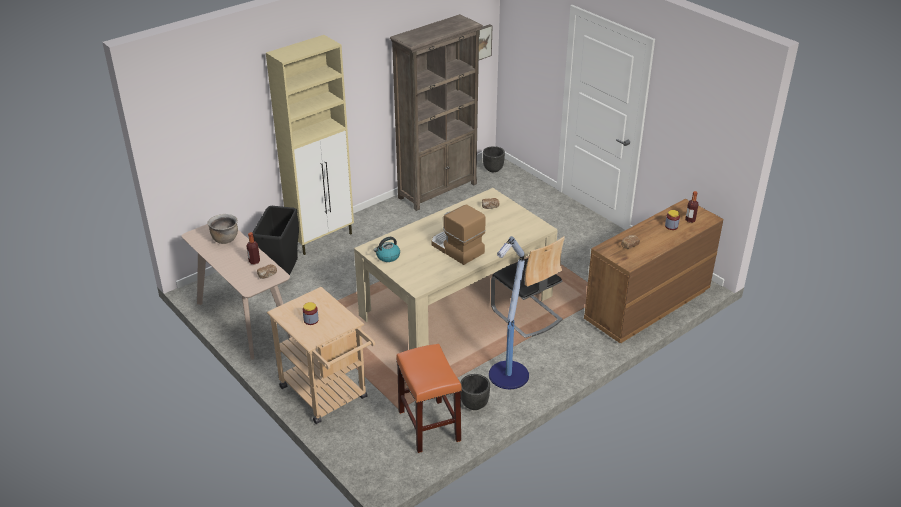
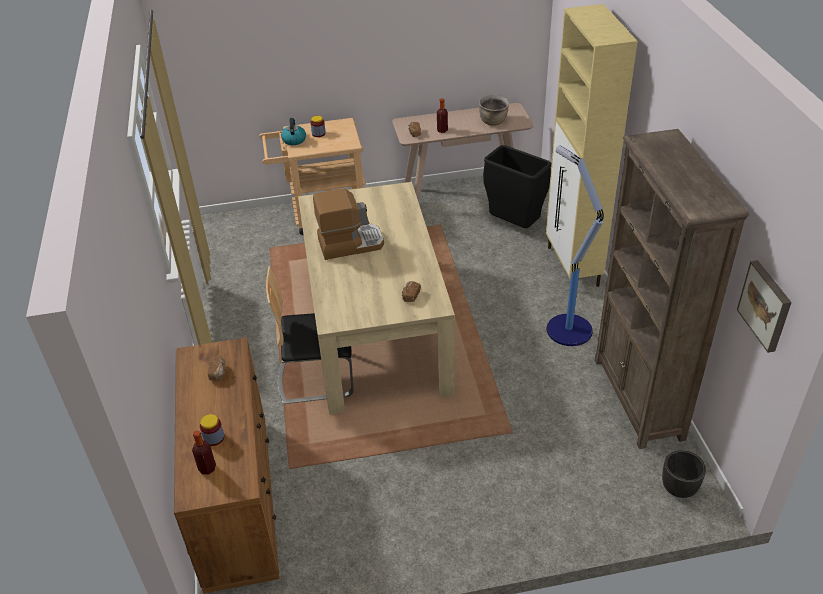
camera: 120 degrees right, 5 degrees up
kettle [374,237,400,262] -> kettle moved to [281,118,306,145]
orange stool [396,344,462,453] -> none
black planter [460,374,490,410] -> none
floor lamp [489,236,529,389] -> floor lamp moved to [547,145,604,346]

